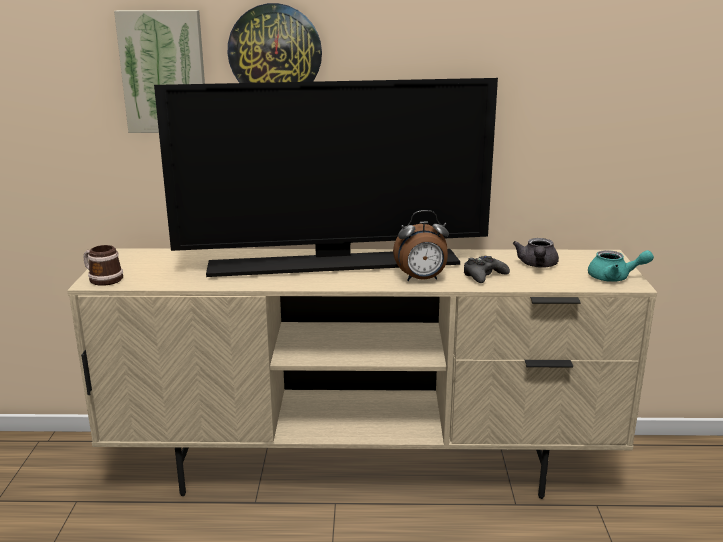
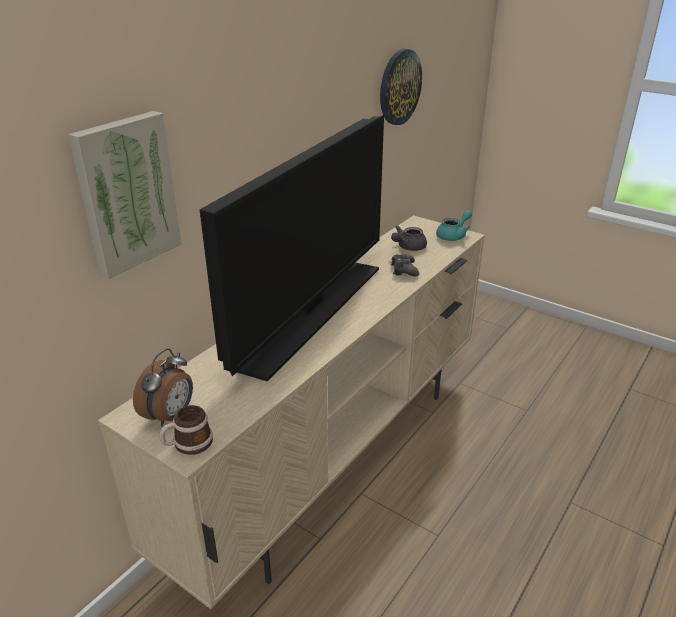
camera: 55 degrees left, 10 degrees up
wall clock [228,3,322,83] -> wall clock moved to [380,49,422,125]
alarm clock [393,210,449,281] -> alarm clock moved to [133,348,193,427]
grey teapot [513,238,559,268] -> grey teapot turned 90 degrees clockwise [391,225,427,251]

